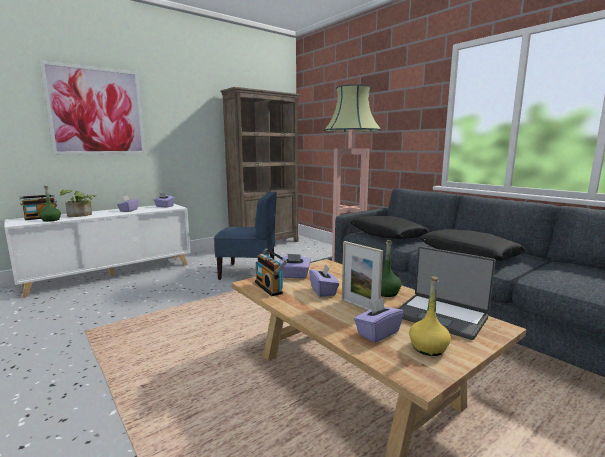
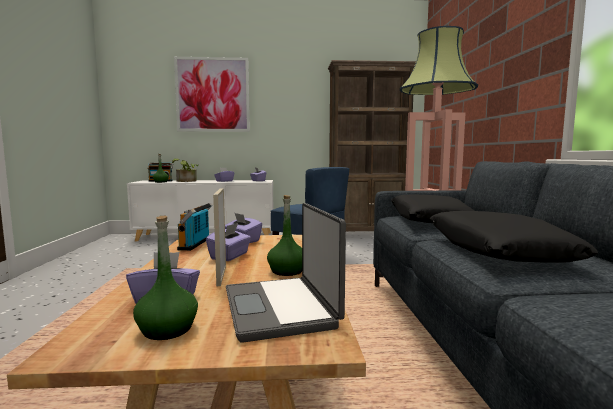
camera: 35 degrees right, 5 degrees down
yellow bottle [409,276,451,356] -> green bottle [133,216,198,340]

